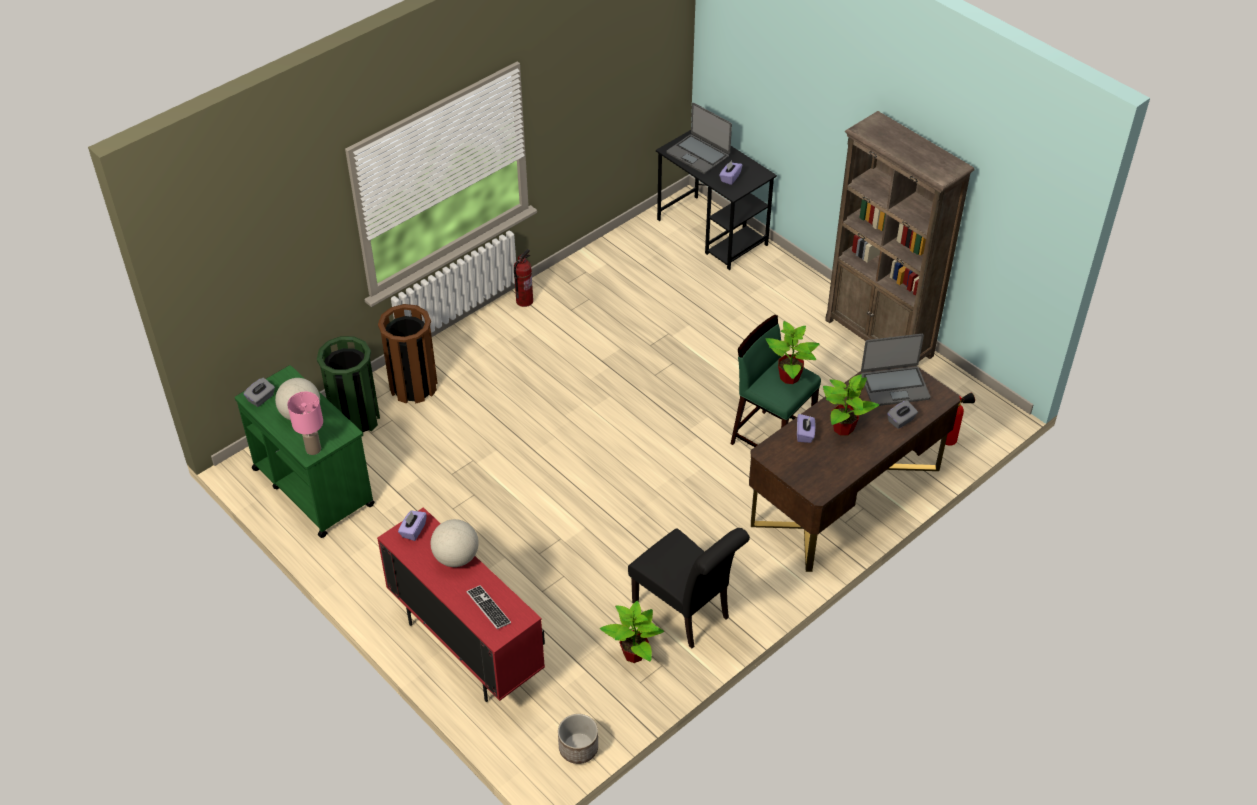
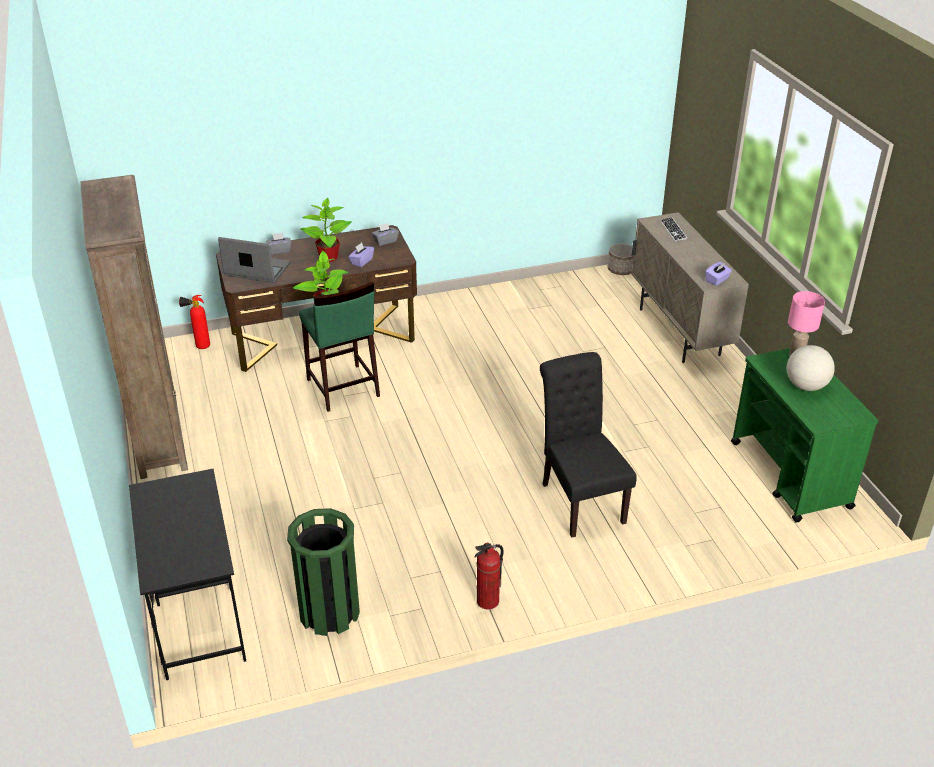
camera: 155 degrees left, 10 degrees down
grey tissue box [243,377,275,407] -> grey tissue box moved to [372,223,399,246]
green trash can [317,336,380,432] -> green trash can moved to [287,508,360,636]
red cabinet [377,507,545,702] -> beige cabinet [632,212,749,363]
brown trash can [378,304,438,404] -> none
globe [431,519,479,567] -> none
potted plant [600,601,664,663] -> none
black chair [628,528,750,649] -> black chair moved to [540,352,637,538]
laptop [667,103,732,174] -> none
purple tissue box [719,160,742,185] -> none

